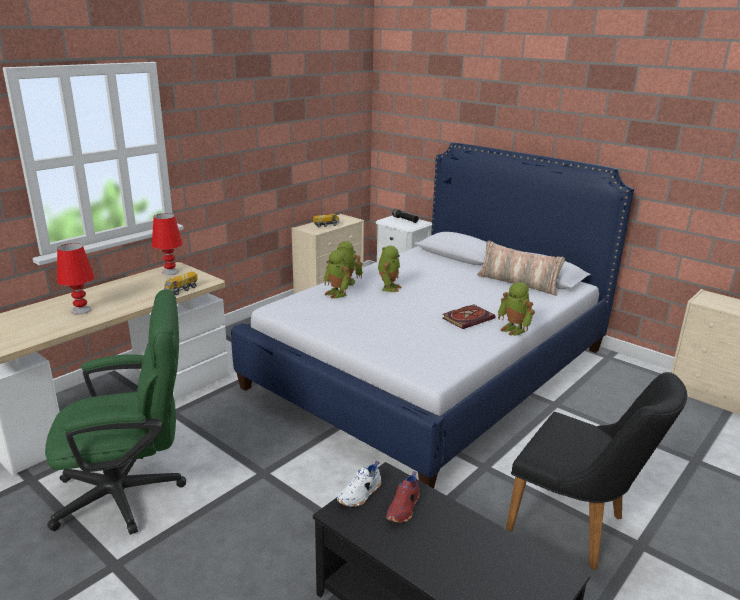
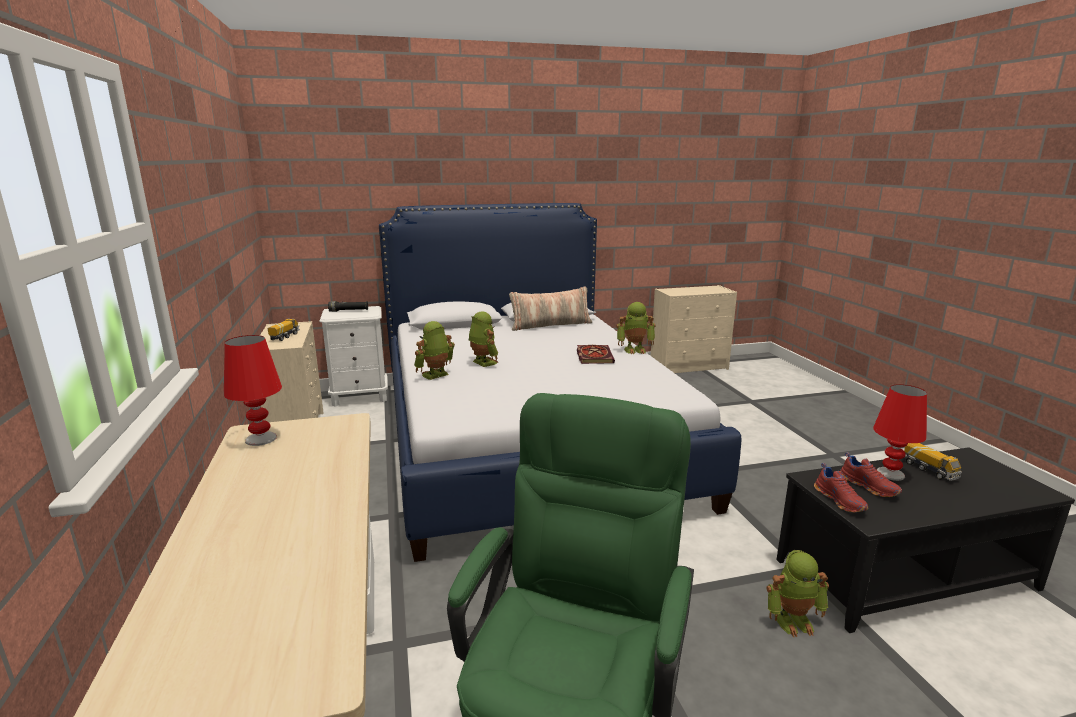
camera: 55 degrees left, 5 degrees down
red table lamp [57,243,94,315] -> red table lamp moved to [873,384,927,481]
toy truck [164,272,198,295] -> toy truck moved to [904,443,962,481]
toy robot [324,250,351,299] -> toy robot moved to [767,550,829,637]
white shoe [337,461,382,507] -> red shoe [814,463,868,512]
black chair [506,372,687,570] -> none

